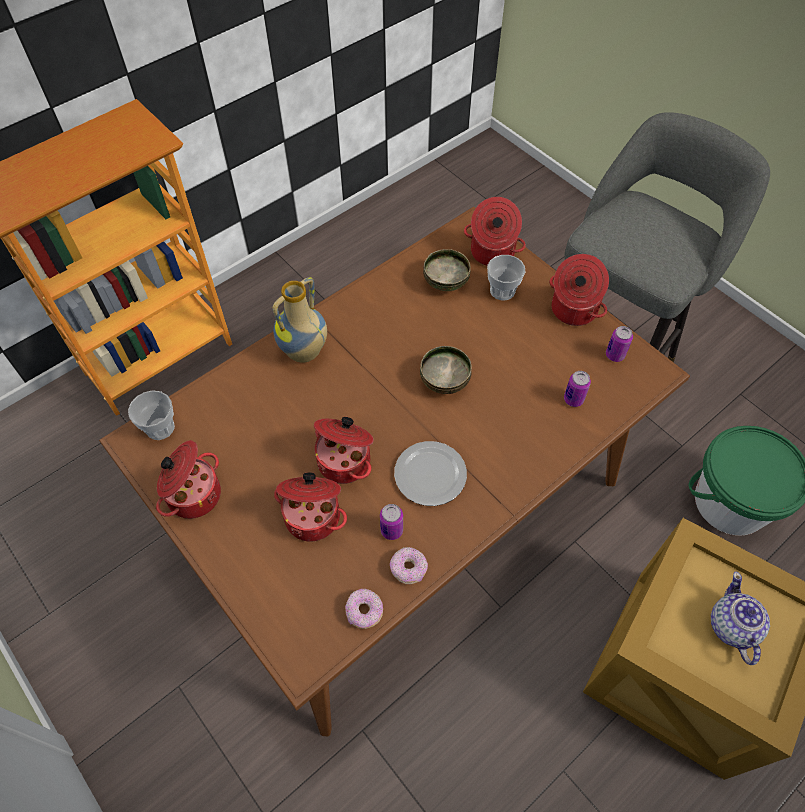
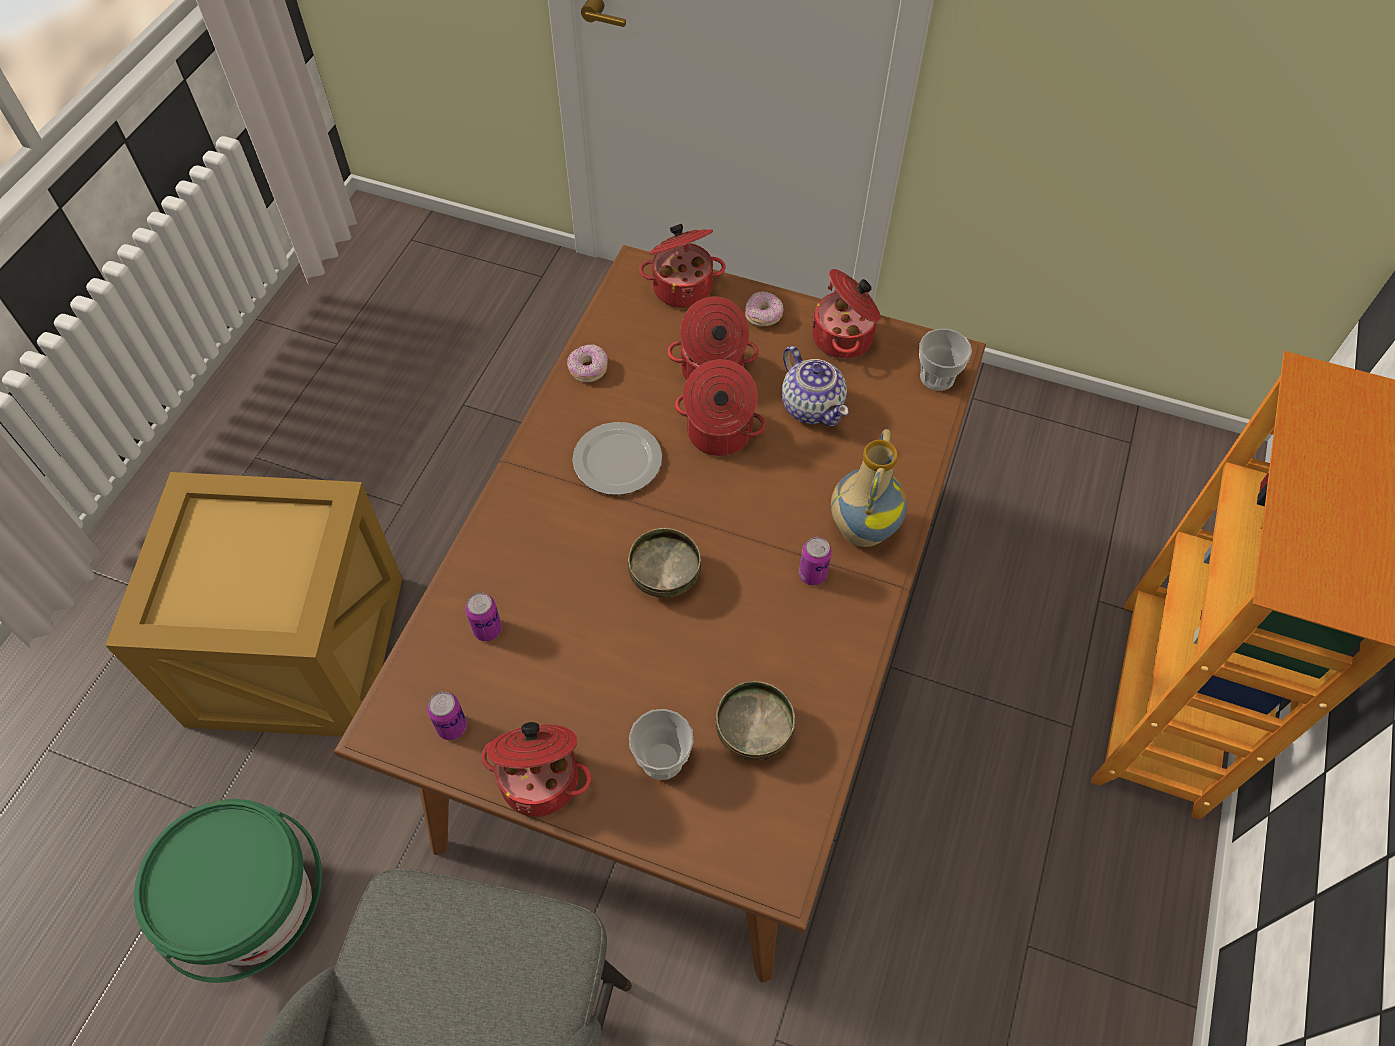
camera: 150 degrees right, 0 degrees up
donut [345,589,383,629] -> donut moved to [745,291,784,326]
can [380,504,403,540] -> can moved to [799,537,832,585]
cooking pot [464,197,526,266] -> cooking pot moved to [639,224,726,308]
teapot [711,572,770,665] -> teapot moved to [782,346,849,426]

